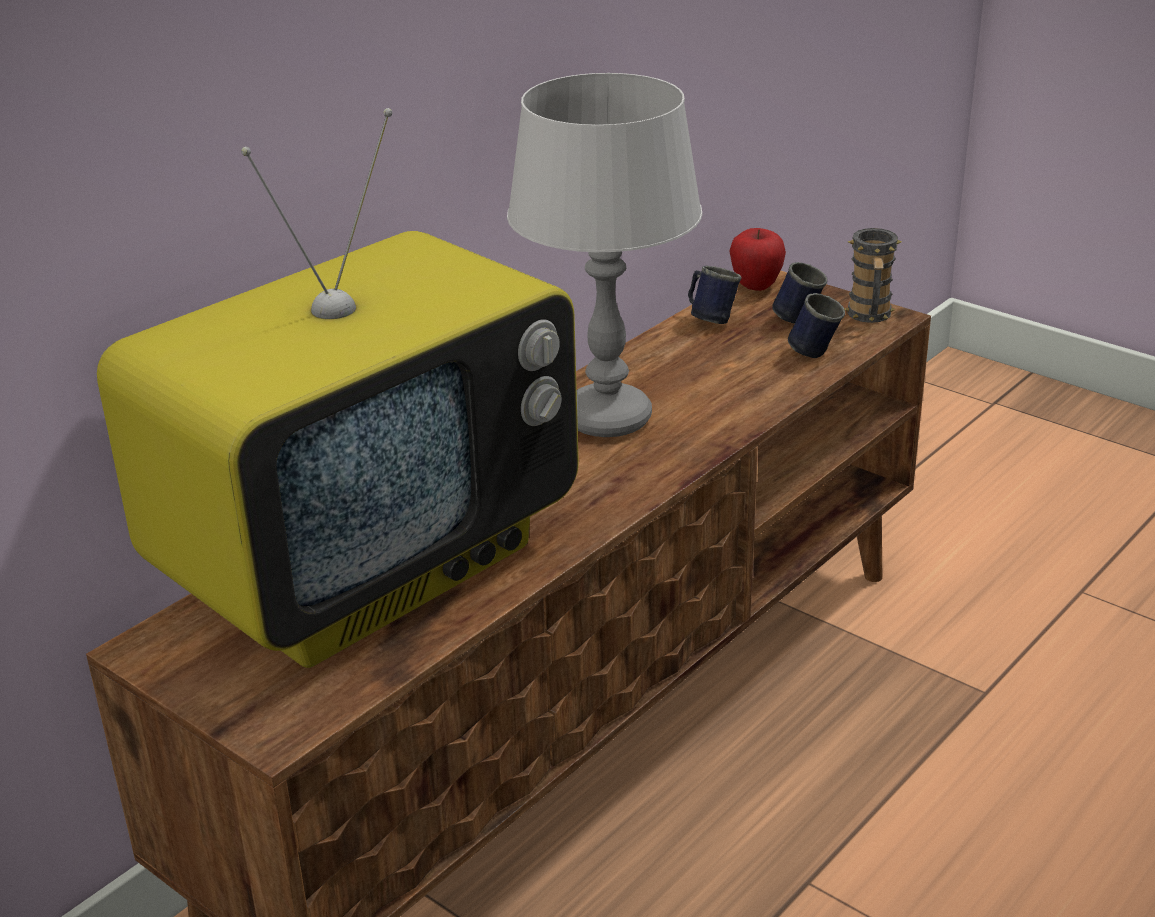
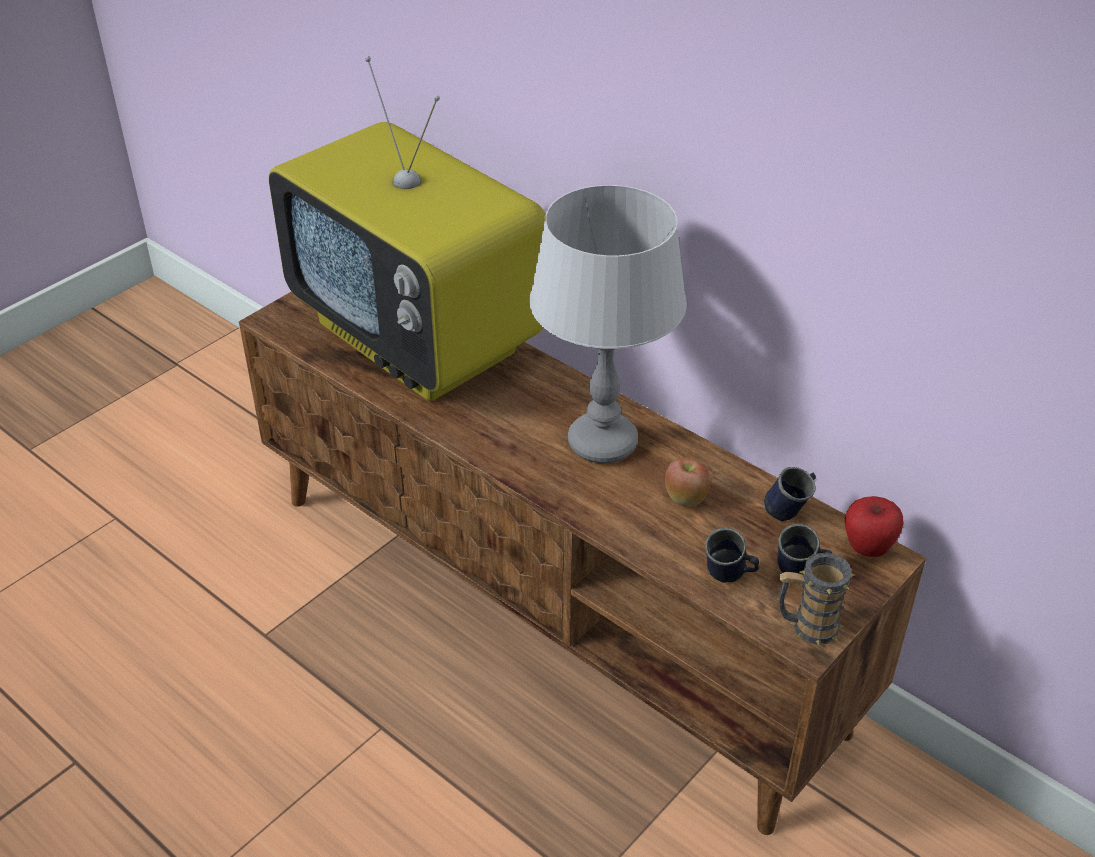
camera: 90 degrees right, 10 degrees up
none -> apple [665,457,711,506]

